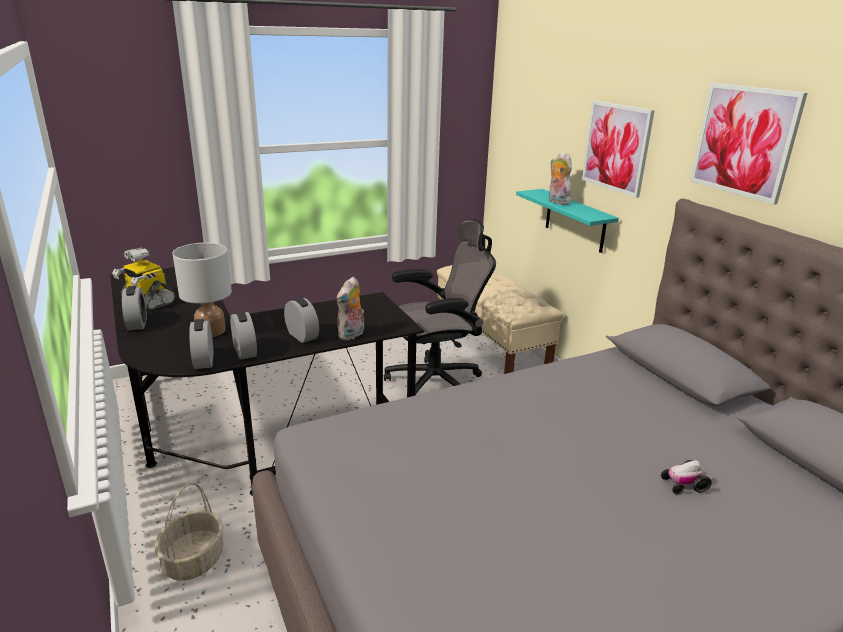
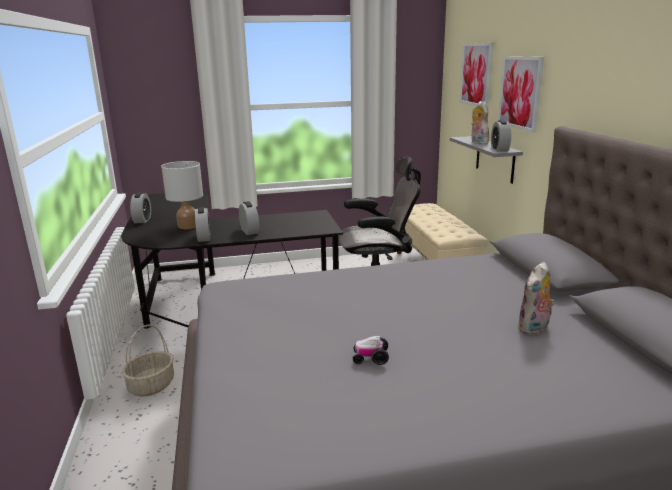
camera: 15 degrees right, 5 degrees down
toy robot [112,247,176,310] -> none
alarm clock [189,319,214,369] -> alarm clock moved to [491,120,511,152]
plush toy [337,277,364,340] -> plush toy moved to [518,262,555,335]
turquoise shelf [516,189,619,253] -> grey shelf [450,136,523,184]
toy car [661,460,712,494] -> toy car moved to [353,336,389,365]
picture [690,83,808,204] -> picture moved to [460,43,493,106]

